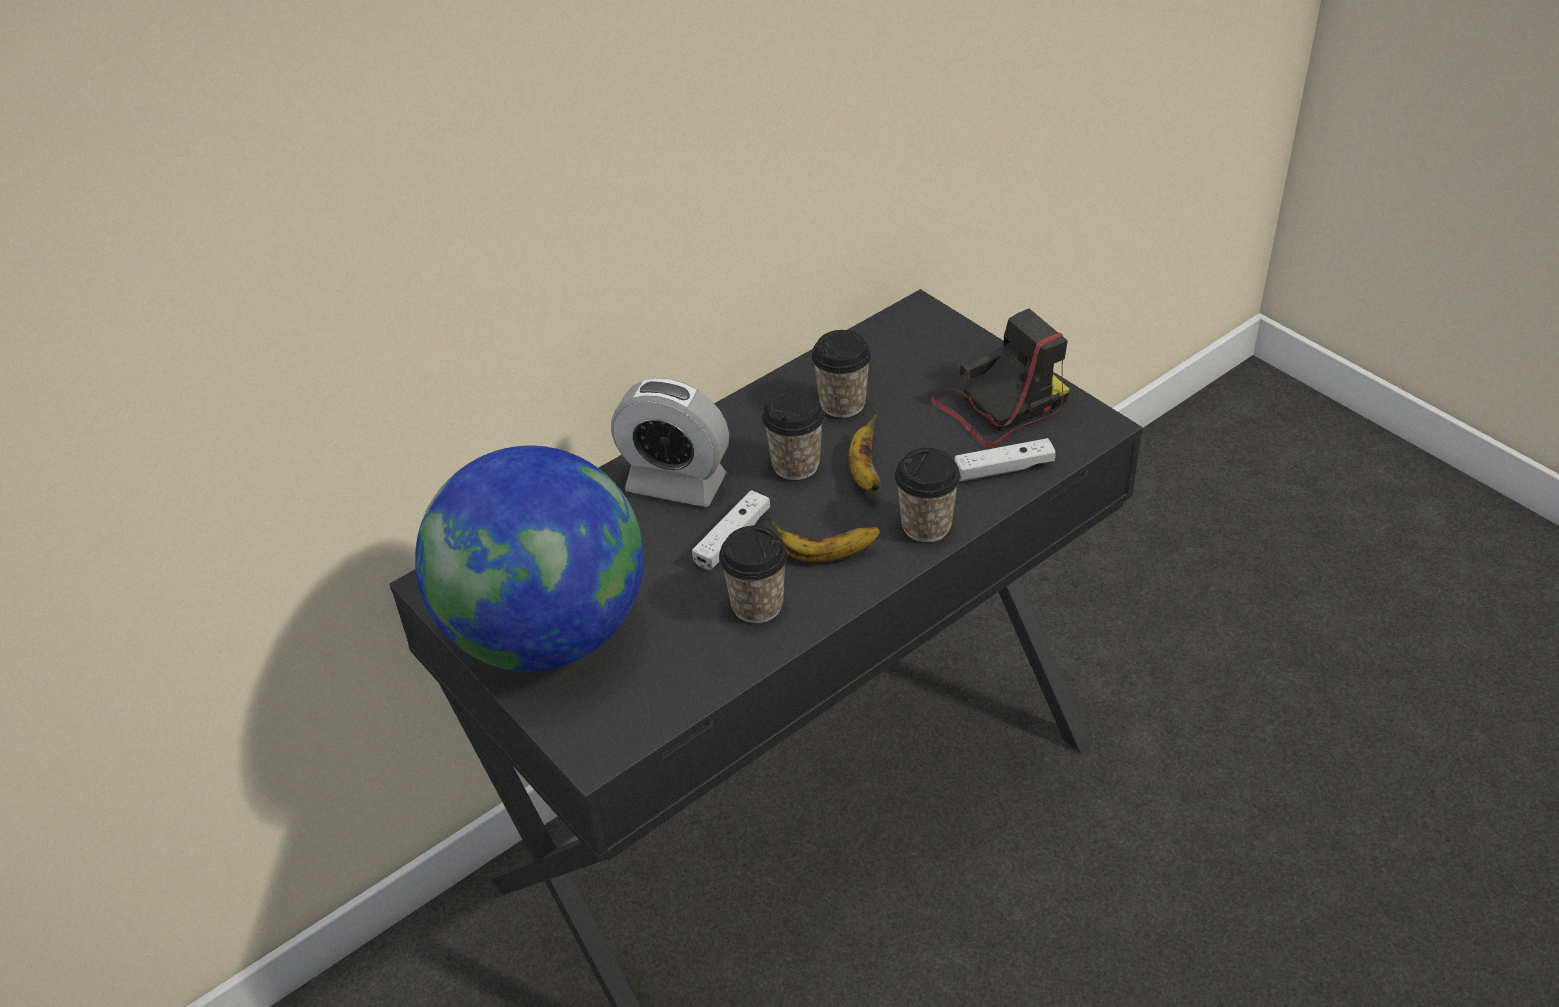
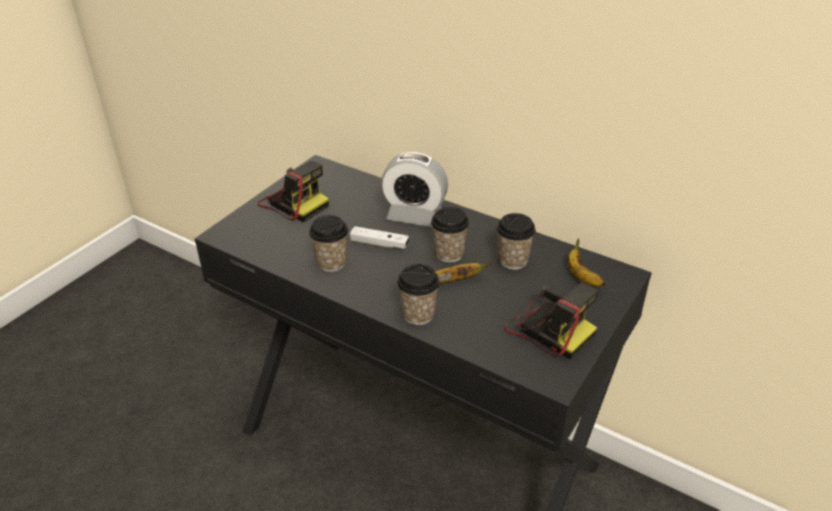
camera: 70 degrees right, 5 degrees down
globe [415,446,644,671] -> camera [258,161,329,222]
alarm clock [611,378,729,507] -> alarm clock turned 75 degrees counterclockwise [381,152,448,227]
banana [768,519,881,562] -> banana moved to [568,238,606,287]
white game controller [955,438,1056,481] -> none

